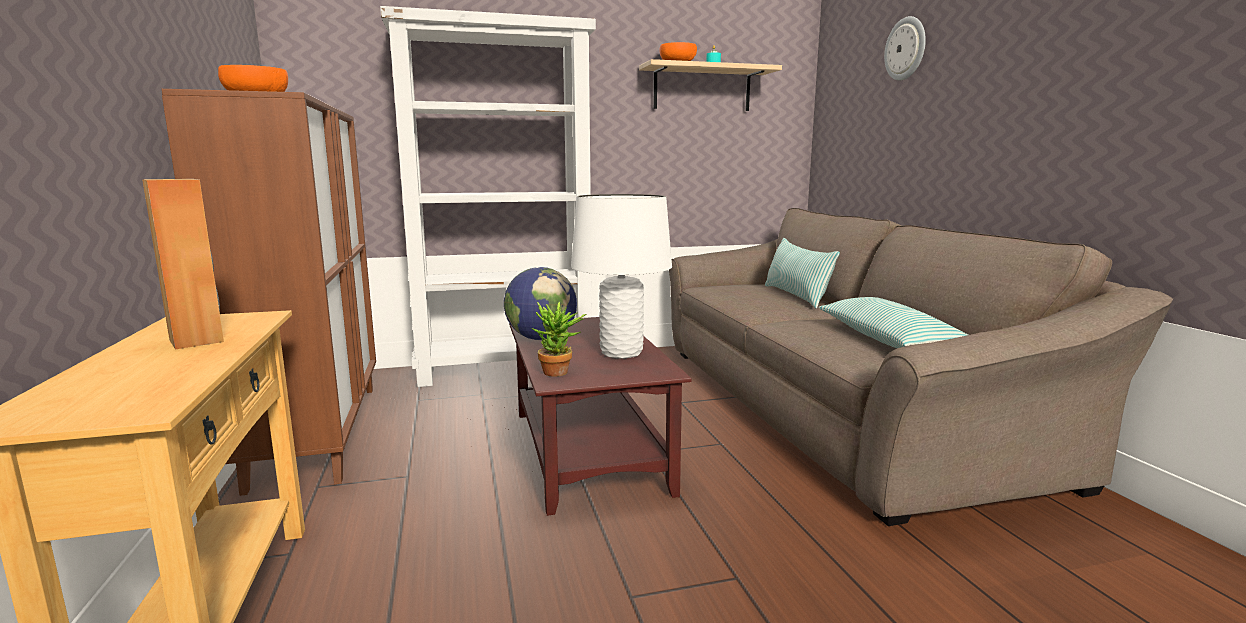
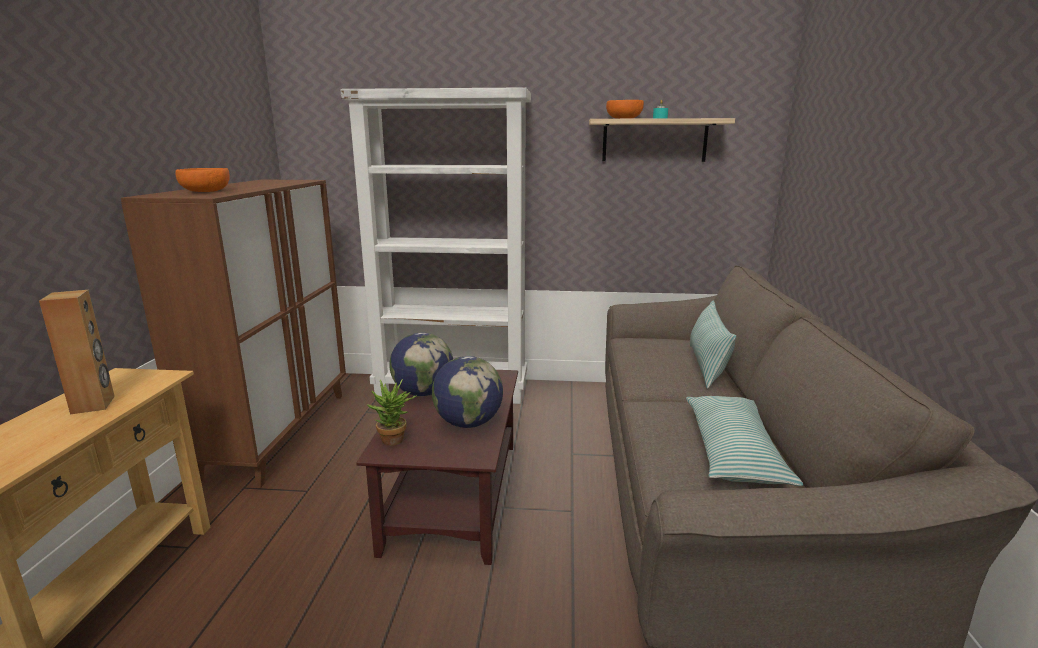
camera: 20 degrees right, 5 degrees up
white table lamp [571,194,672,358] -> globe [432,356,503,428]
wall clock [884,16,926,80] -> none

